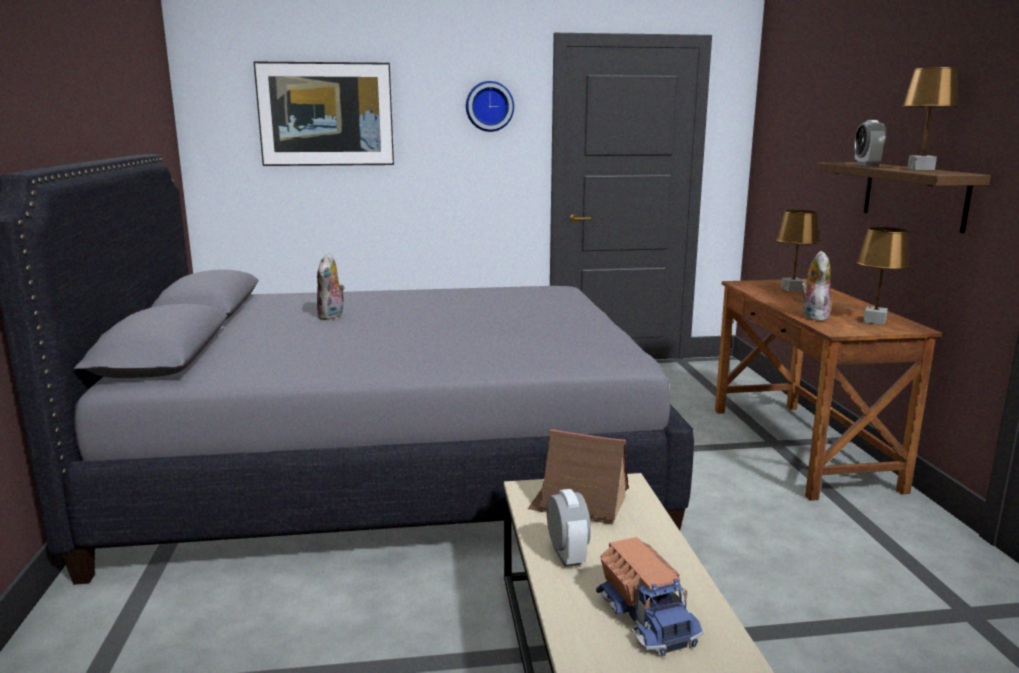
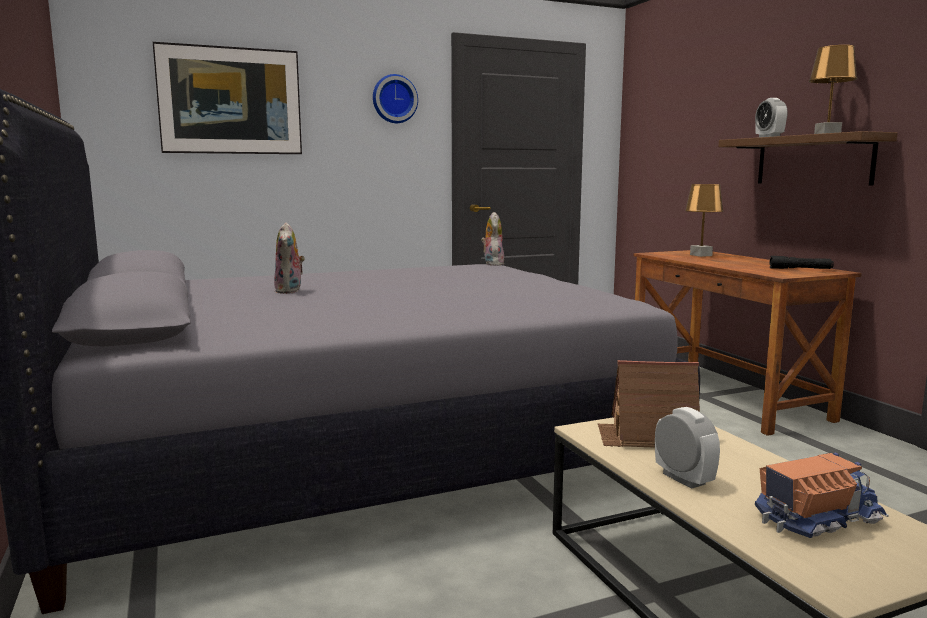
camera: 15 degrees left, 5 degrees down
toy truck [596,537,704,656] -> toy truck turned 75 degrees counterclockwise [755,452,889,538]
plush toy [801,251,831,321] -> plush toy moved to [481,212,504,266]
brown table lamp [856,227,910,325] -> black flashlight [770,256,834,269]

